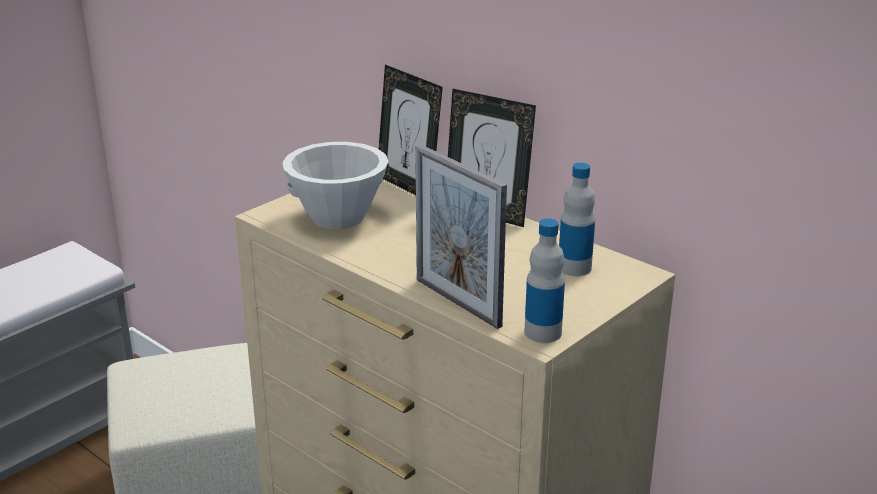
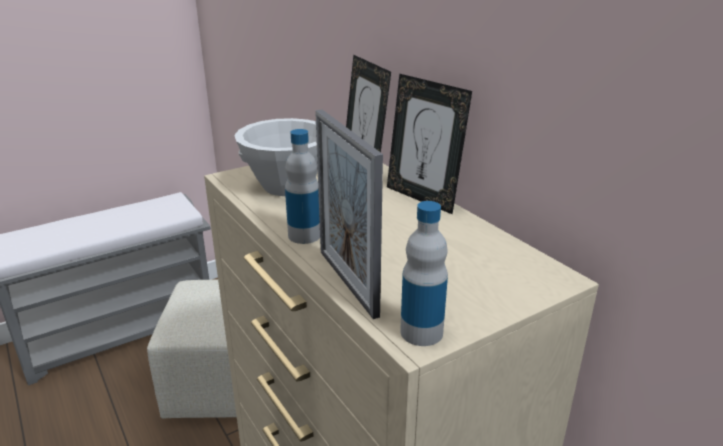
camera: 15 degrees right, 0 degrees up
bottle [559,163,595,276] -> bottle moved to [285,129,320,244]

